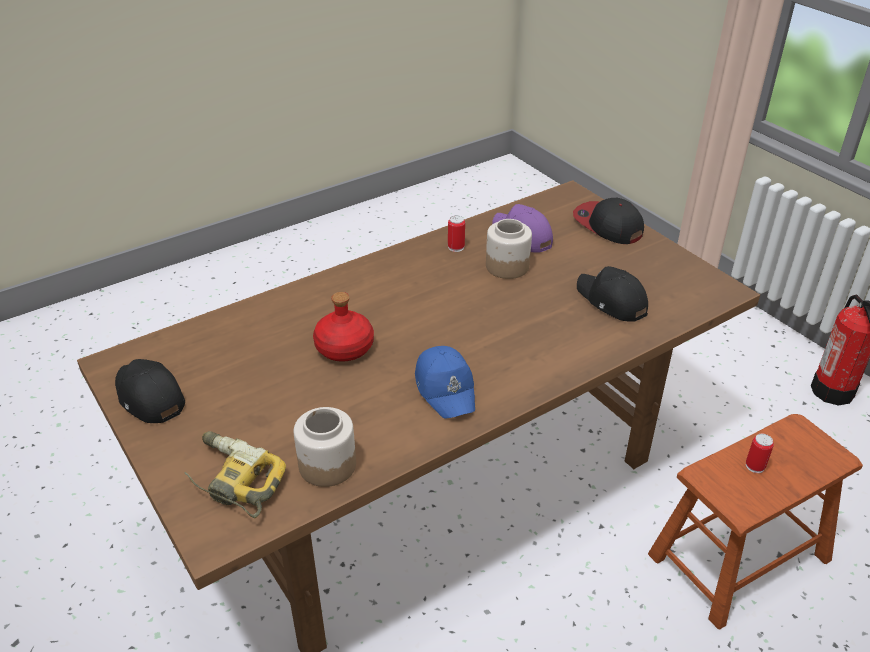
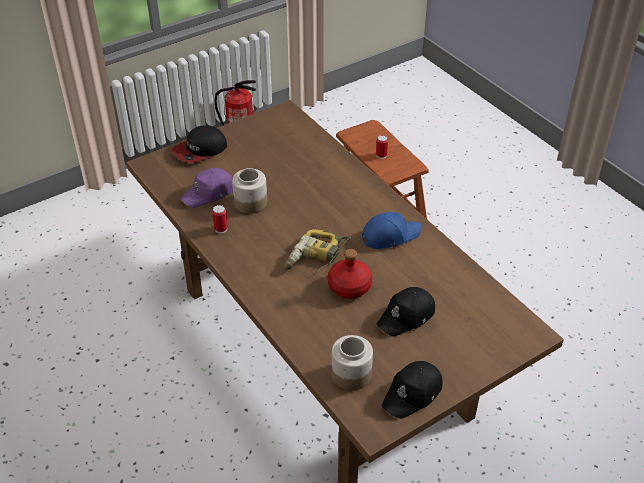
camera: 90 degrees left, 5 degrees up
power drill [184,431,286,518] -> power drill moved to [284,229,352,271]
jar [294,407,356,487] -> jar moved to [331,335,373,390]
black cap [577,266,648,322] -> black cap moved to [377,287,435,336]

